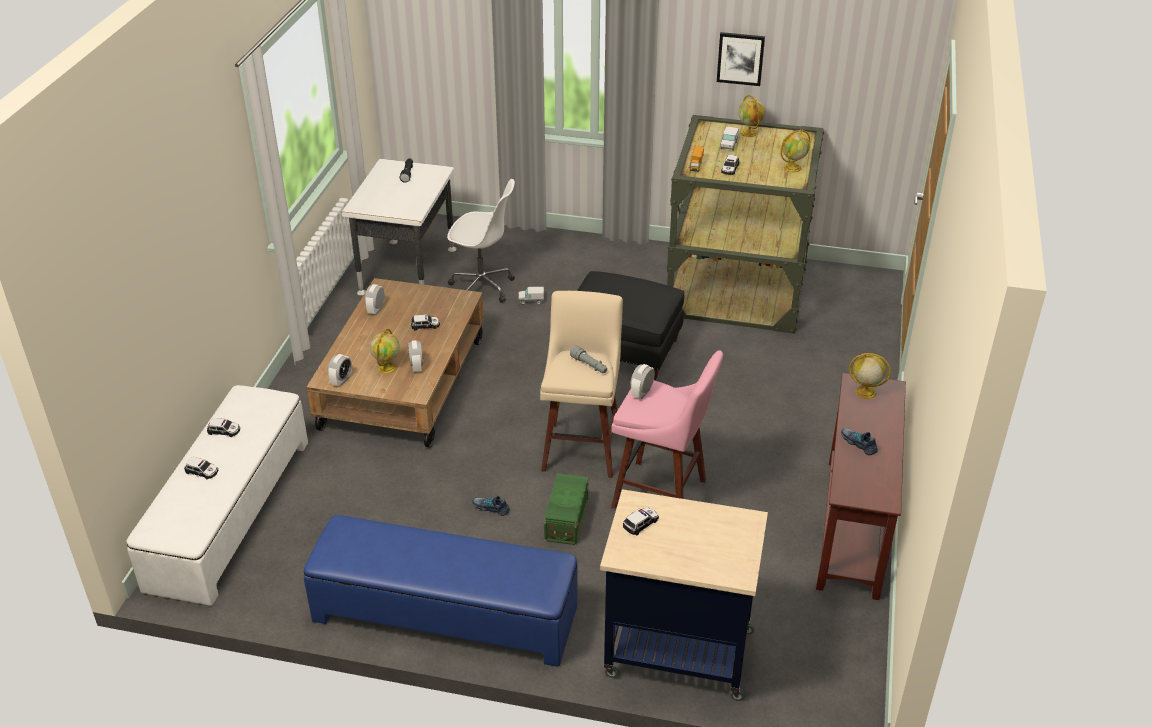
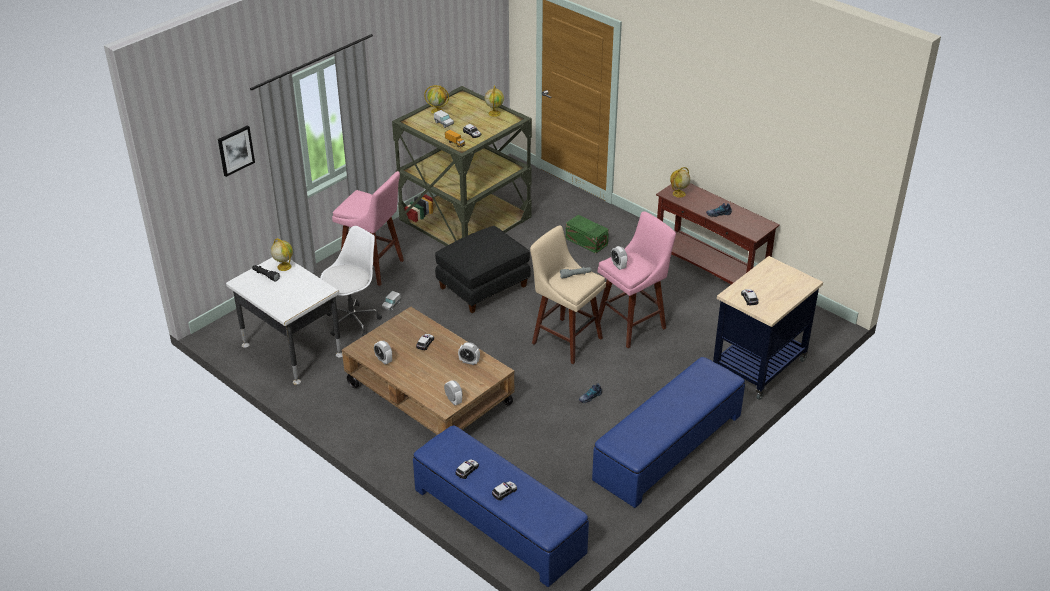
camera: 60 degrees left, 0 degrees up
white bench [127,385,308,606] -> blue bench [413,425,589,587]
globe [370,329,400,374] -> globe moved to [271,238,293,271]
green storage box [544,473,588,545] -> green storage box moved to [566,215,609,254]
picture [717,32,765,86] -> picture moved to [218,125,255,177]
none -> pink stool [332,171,404,286]

